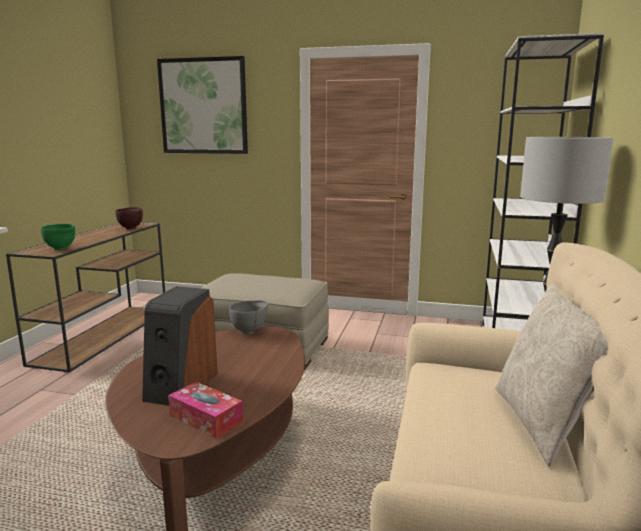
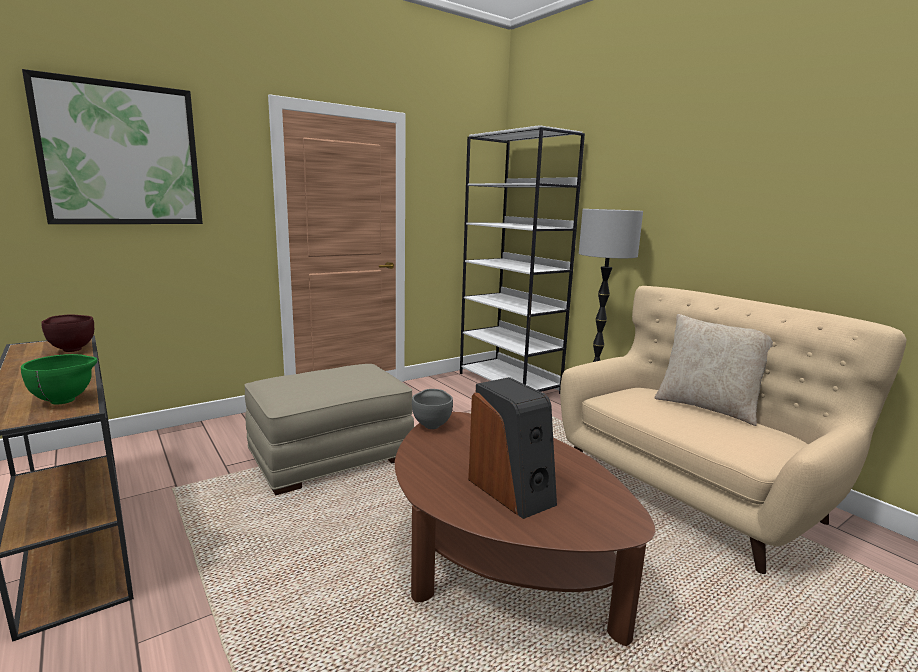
camera: 50 degrees left, 0 degrees up
tissue box [168,382,243,439] -> none

